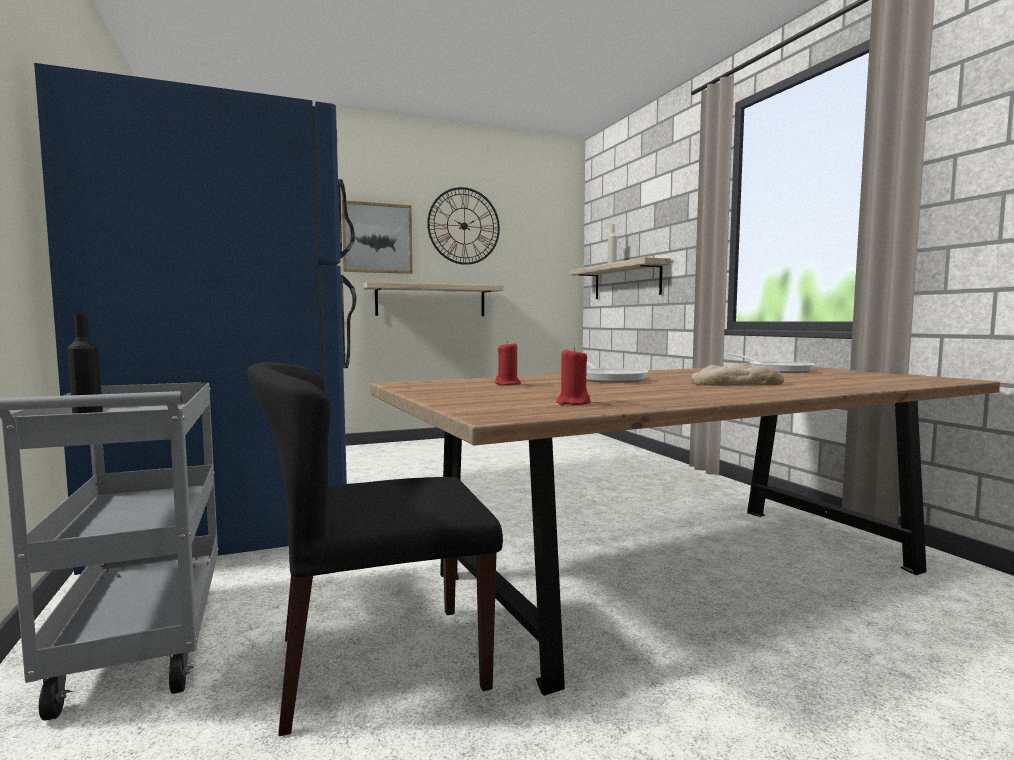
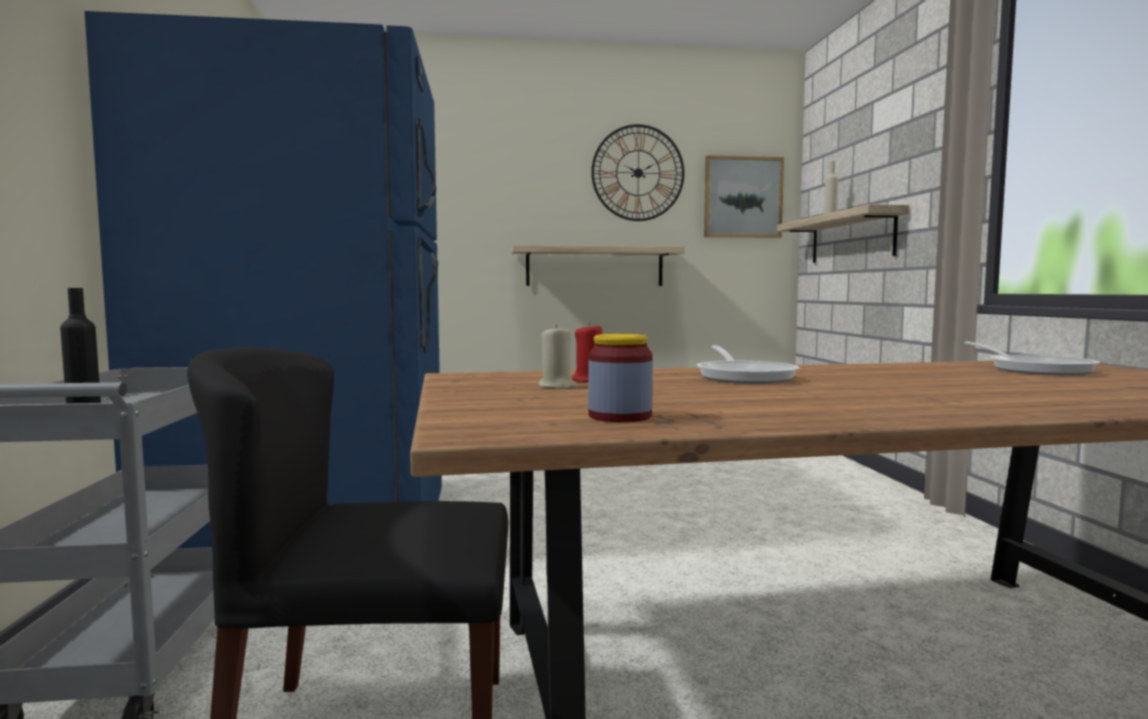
camera: 15 degrees right, 0 degrees up
picture [342,200,413,274] -> picture moved to [704,155,784,238]
red candle [556,347,590,405] -> jar [588,334,653,422]
bread [691,363,784,386] -> none
none -> beige candle [538,325,577,389]

